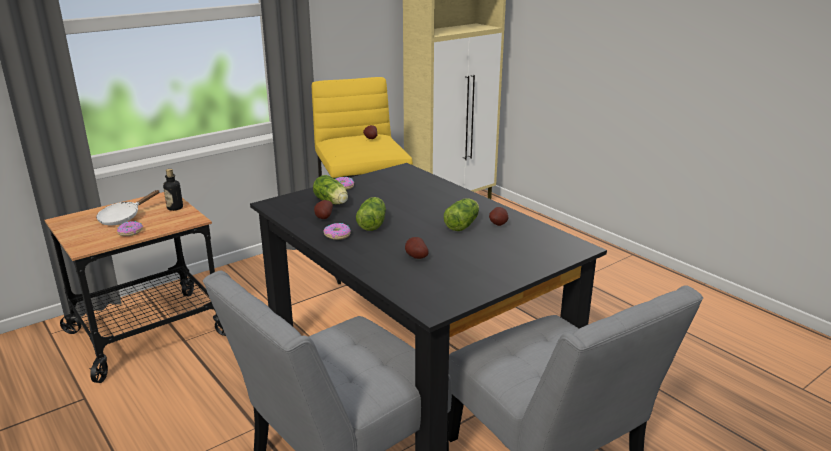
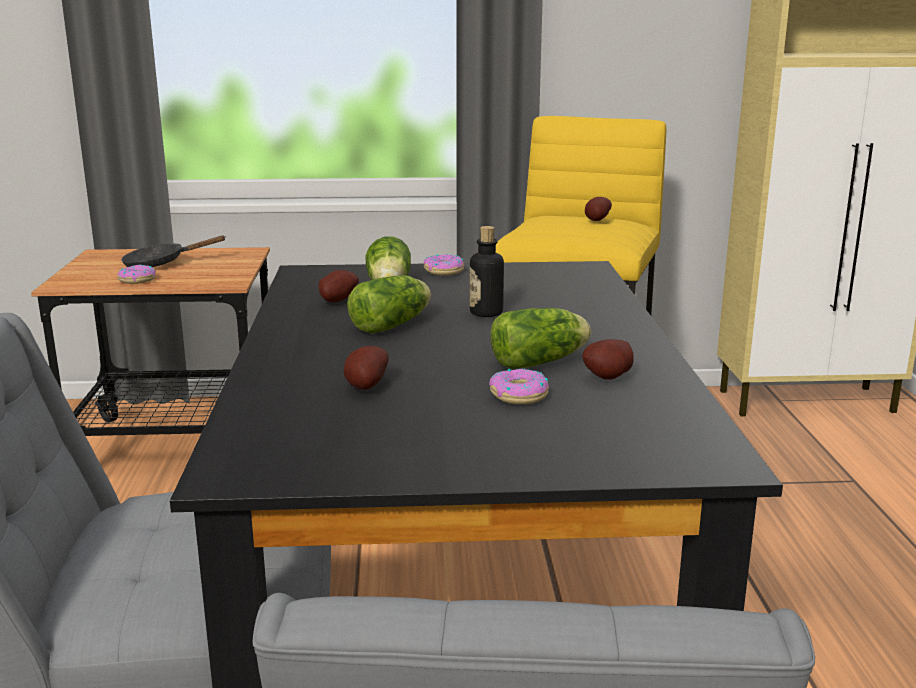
camera: 35 degrees right, 5 degrees down
white frying pan [96,190,160,225] -> black frying pan [121,235,225,267]
bottle [163,169,183,211] -> bottle moved to [470,226,504,317]
donut [323,223,351,240] -> donut moved to [489,369,549,405]

